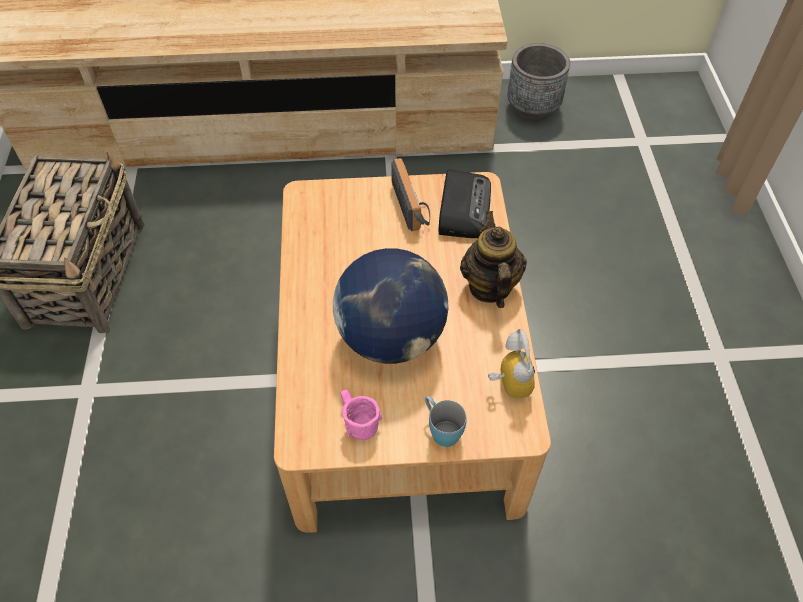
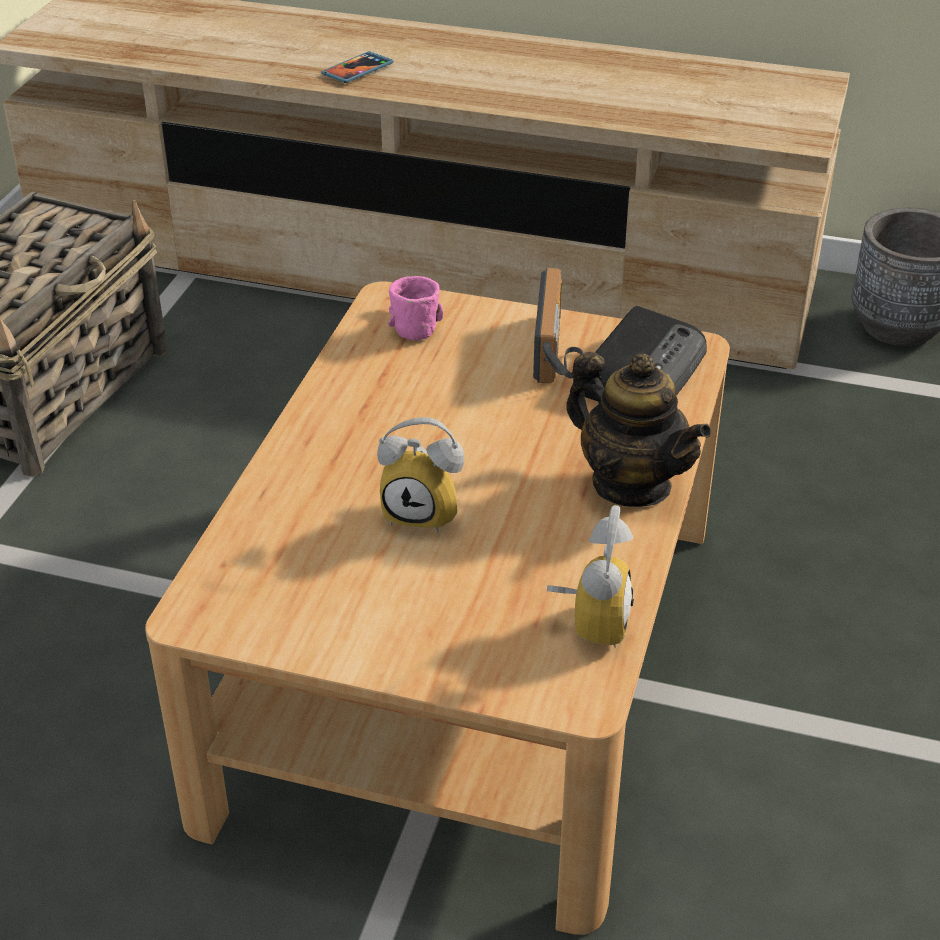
camera: 20 degrees right, 15 degrees down
globe [333,248,448,364] -> alarm clock [377,417,465,533]
pink mug [341,389,382,440] -> pink mug moved to [388,276,443,341]
blue mug [425,396,467,447] -> none
teapot [460,211,527,308] -> teapot turned 120 degrees clockwise [566,352,711,507]
none -> phone [321,51,394,83]

